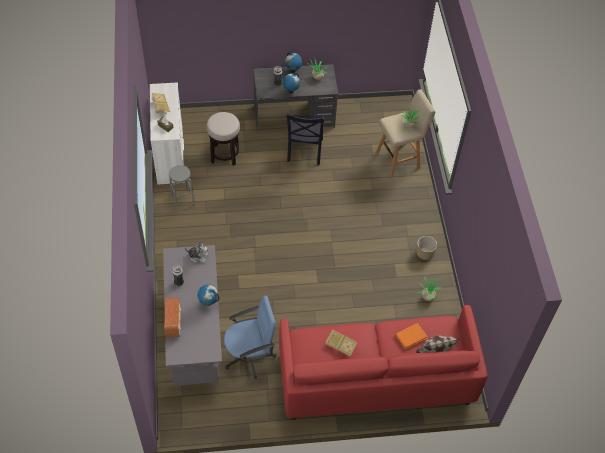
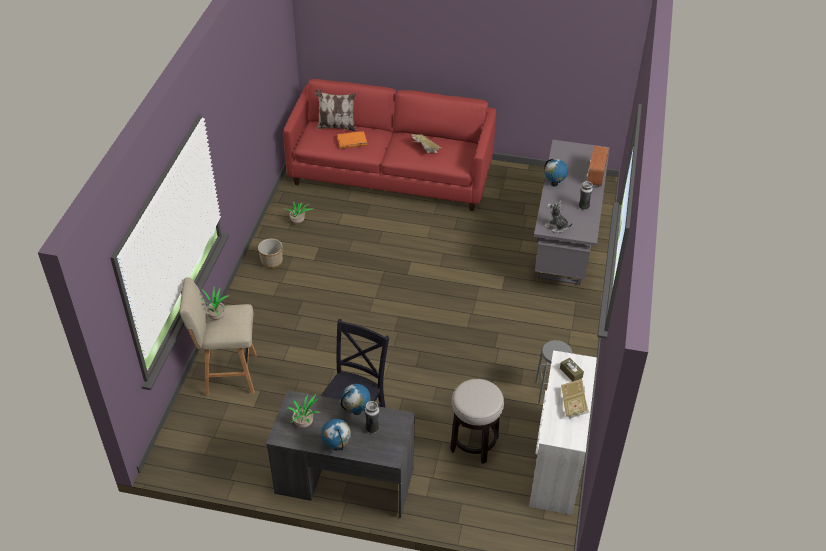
camera: 160 degrees left, 10 degrees down
blue office chair [224,295,276,379] -> none

